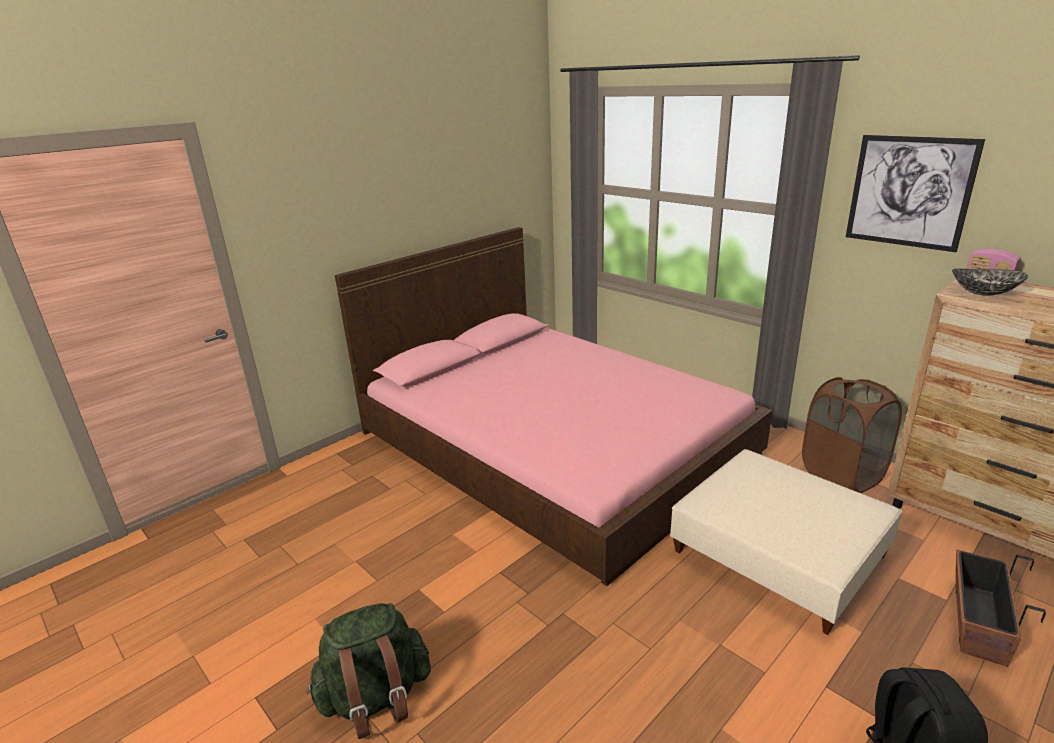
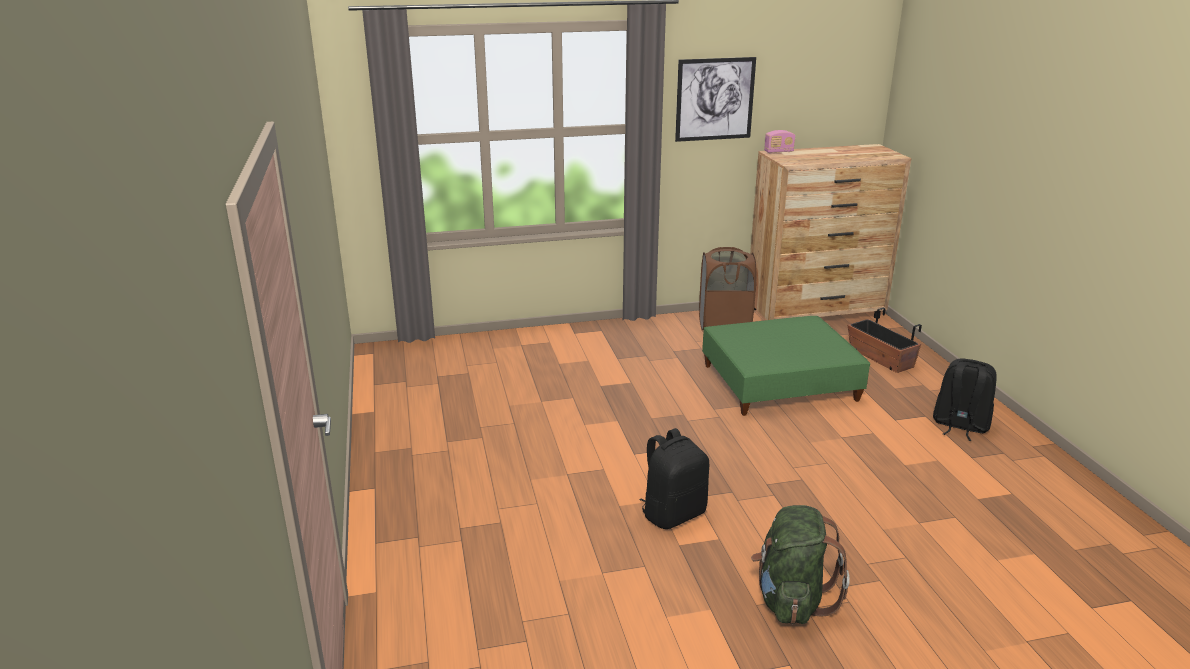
camera: 60 degrees left, 0 degrees up
pink bed [335,227,772,586] -> none
beige ottoman [670,449,903,635] -> green ottoman [702,316,870,416]
bowl [952,269,1028,296] -> none
none -> black backpack [640,428,709,529]

